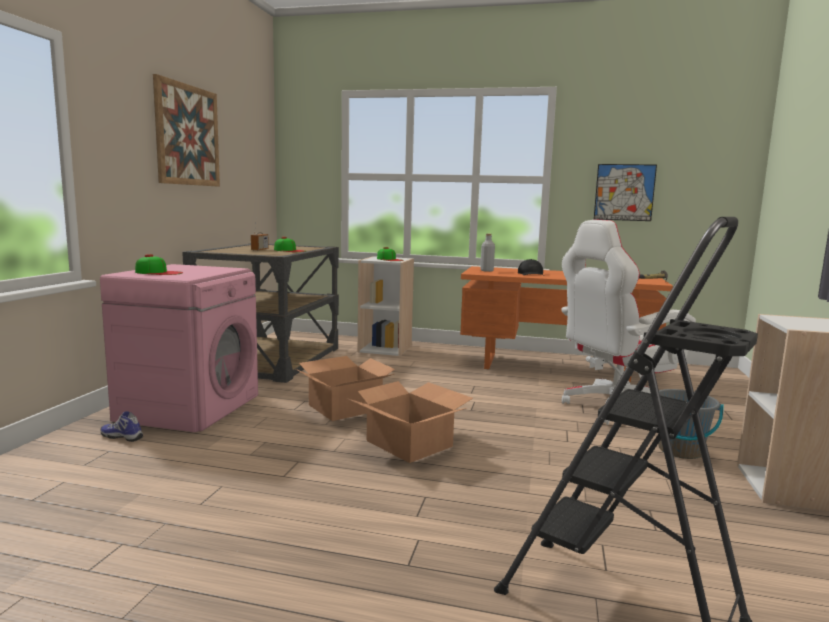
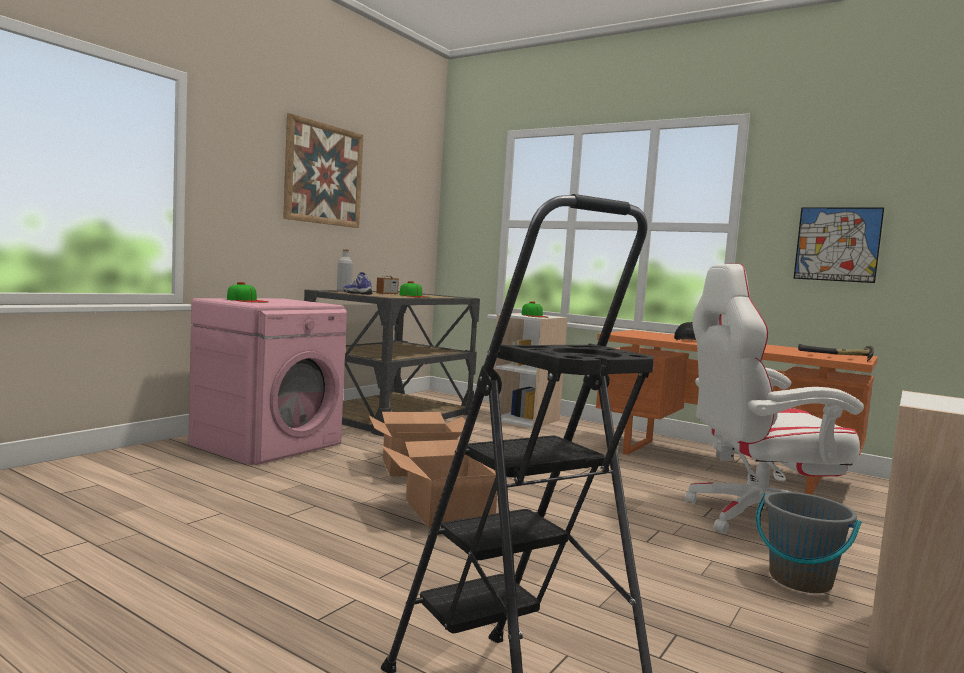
camera: 20 degrees right, 5 degrees down
shoe [101,411,143,442] -> shoe moved to [343,272,372,295]
grey bottle [480,234,495,272] -> grey bottle moved to [337,249,353,292]

